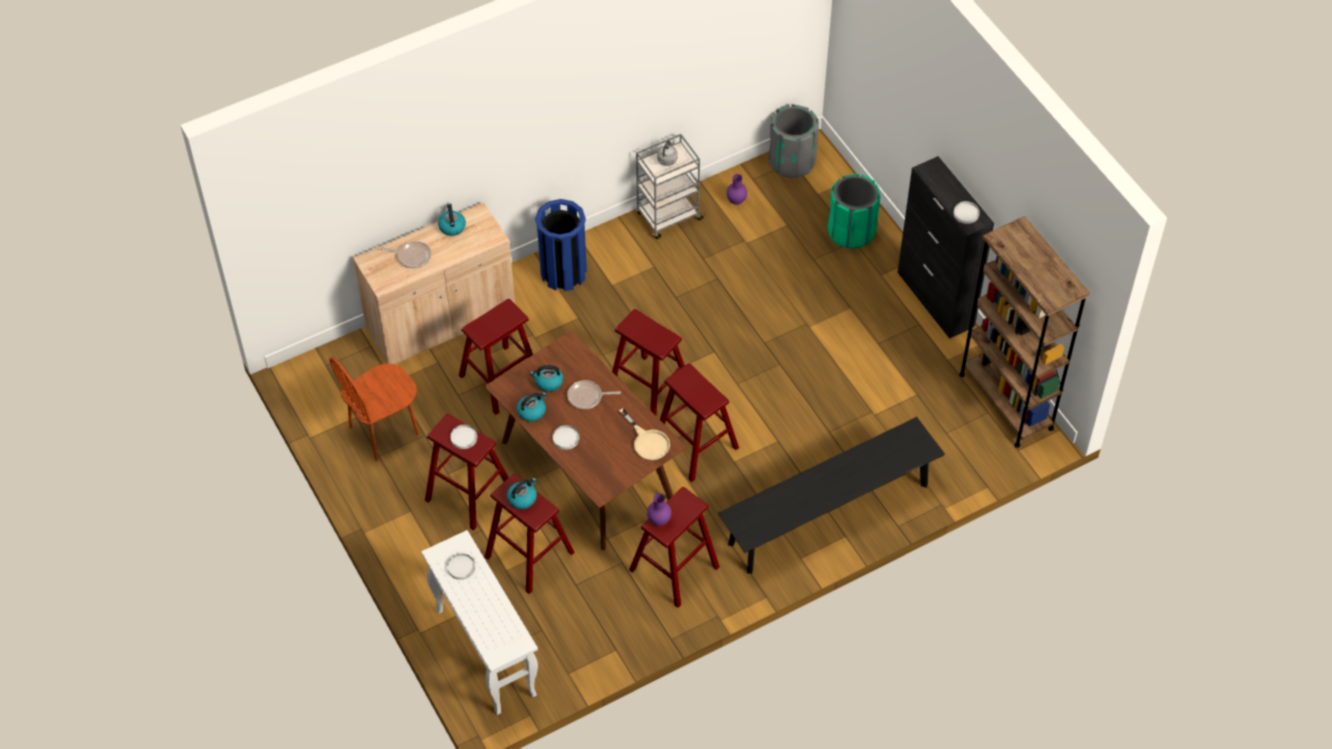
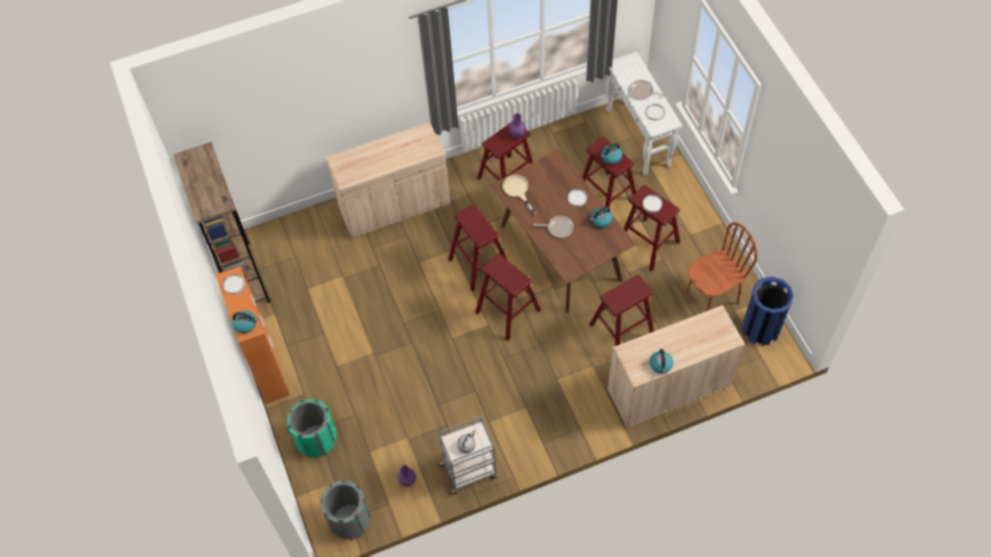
camera: 170 degrees left, 5 degrees up
frying pan [381,241,431,268] -> frying pan moved to [629,80,666,100]
kettle [530,365,563,392] -> kettle moved to [232,311,258,333]
blue trash can [535,199,587,291] -> blue trash can moved to [742,277,794,346]
black bench [718,417,945,574] -> beige cabinet [326,122,450,238]
black cabinet [898,156,994,339] -> orange cabinet [215,266,290,404]

